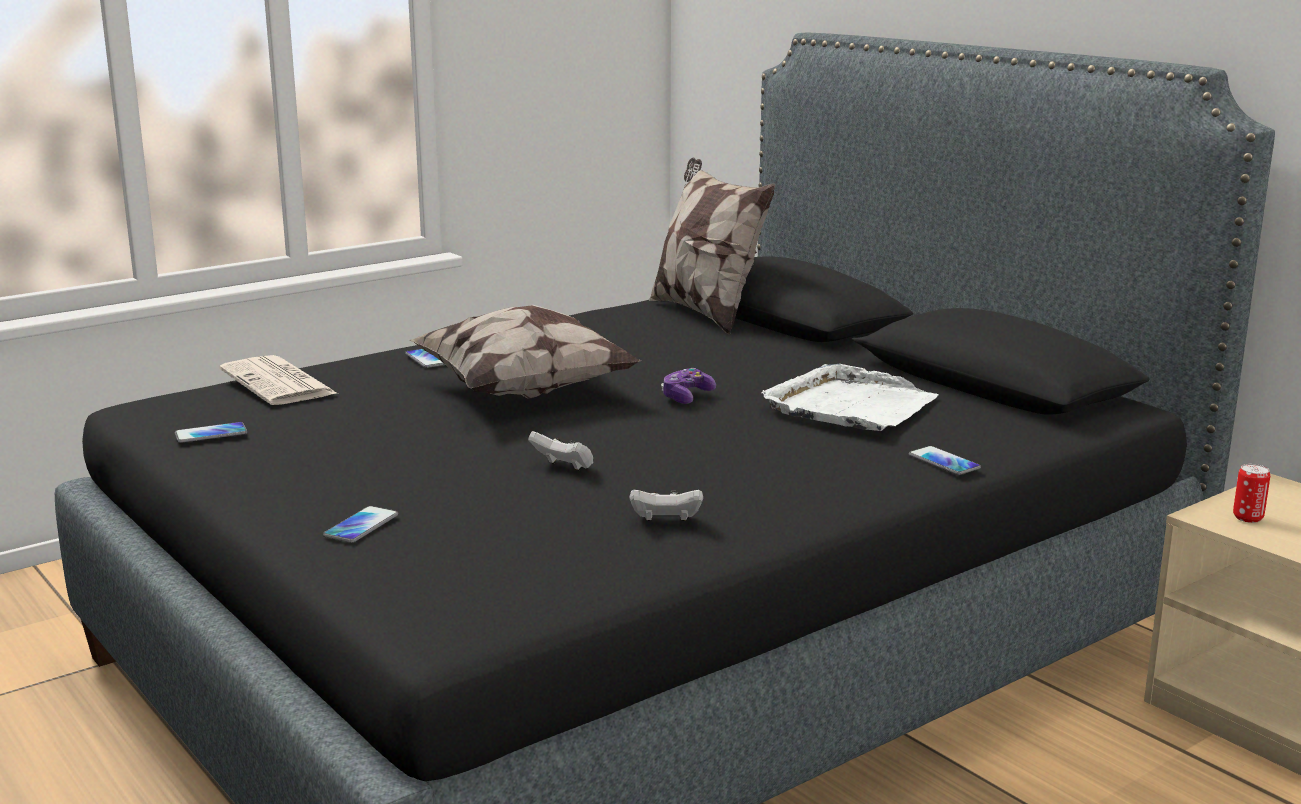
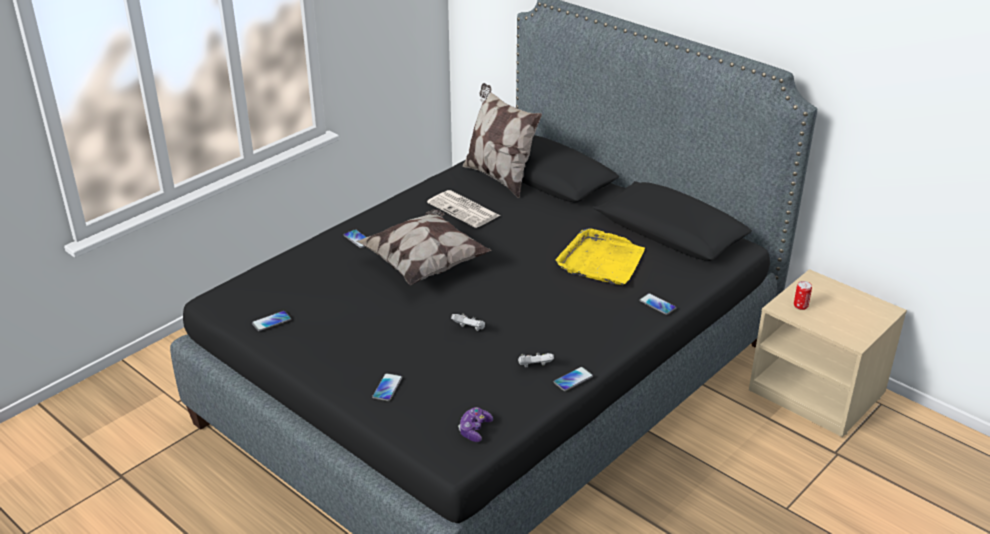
camera: 10 degrees left, 15 degrees up
newspaper [220,355,338,405] -> newspaper moved to [427,190,500,228]
game controller [661,368,716,404] -> game controller moved to [458,407,493,442]
white tray [761,364,938,431] -> yellow tray [556,228,645,285]
none -> phone [553,367,593,391]

